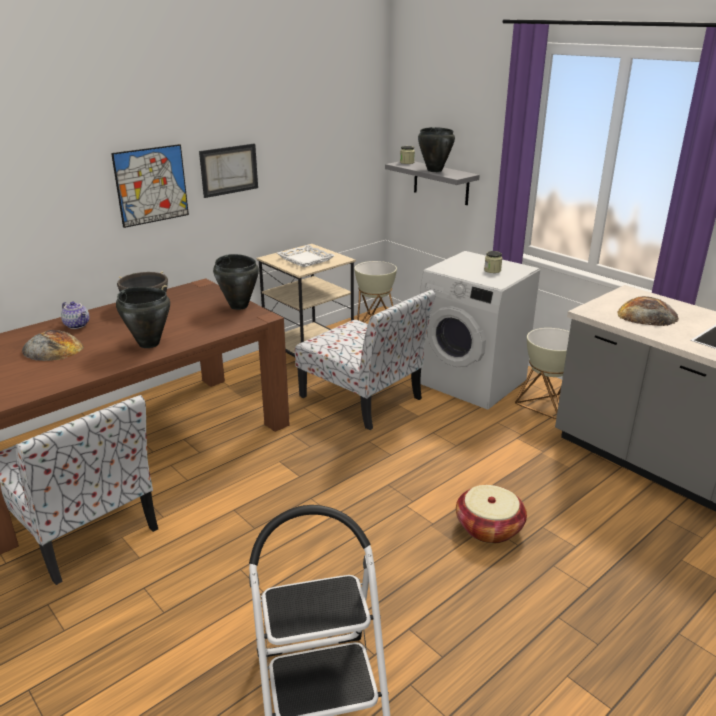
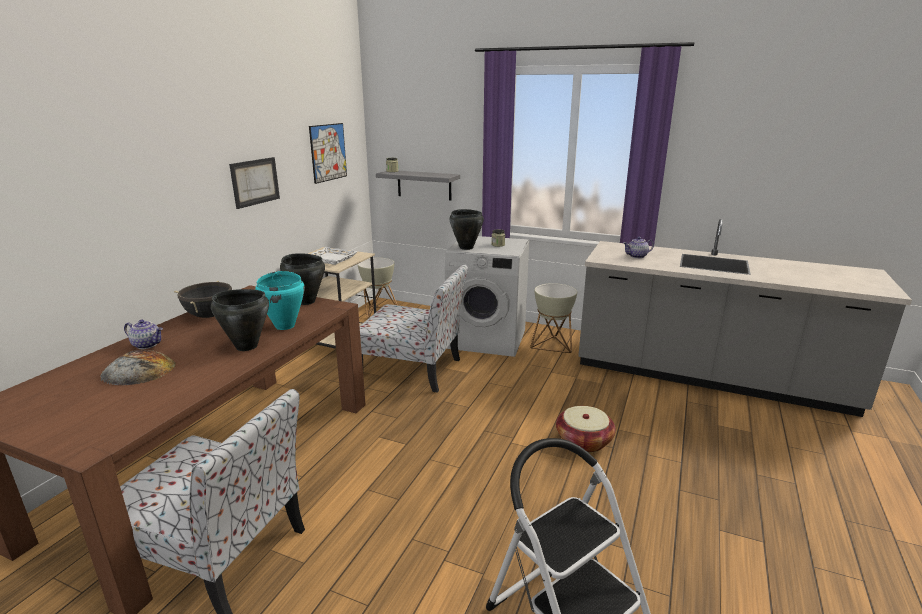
camera: 25 degrees left, 5 degrees down
picture [111,144,189,228] -> picture moved to [309,123,347,184]
black cooking pot [418,127,455,172] -> black cooking pot moved to [450,209,484,250]
bread [617,296,679,326] -> teapot [623,237,654,258]
none -> turquoise cooking pot [255,271,305,330]

